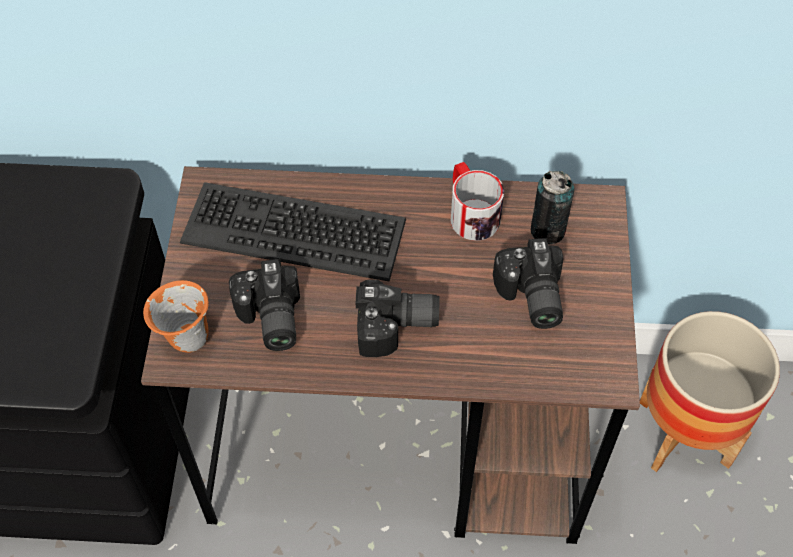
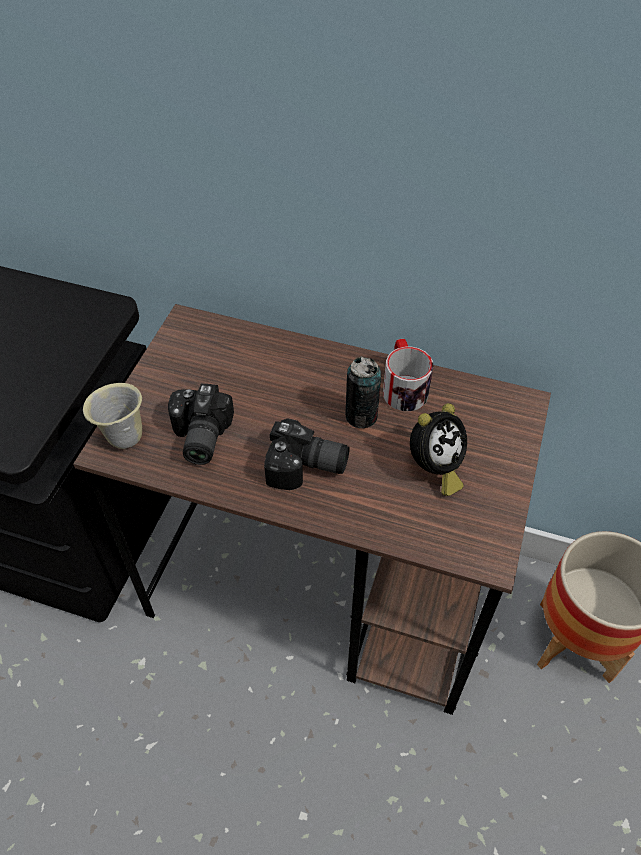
camera: 15 degrees right, 5 degrees down
orange mug [143,280,209,353] -> beige mug [83,383,142,449]
keyboard [180,182,406,281] -> none
camera [493,238,564,329] -> alarm clock [410,403,467,496]
can [531,171,574,245] -> can moved to [345,356,381,428]

